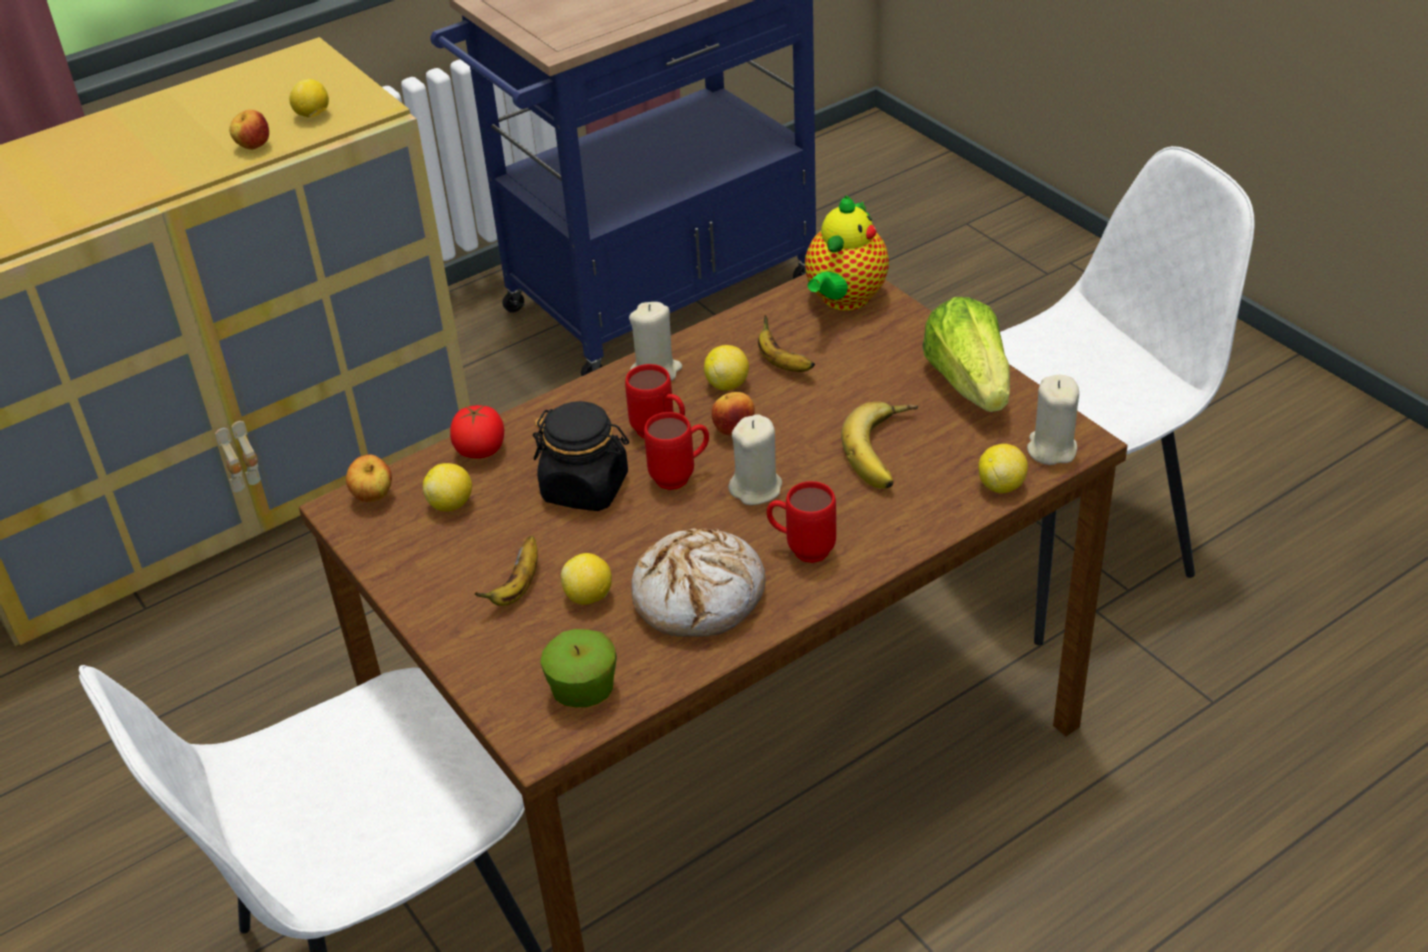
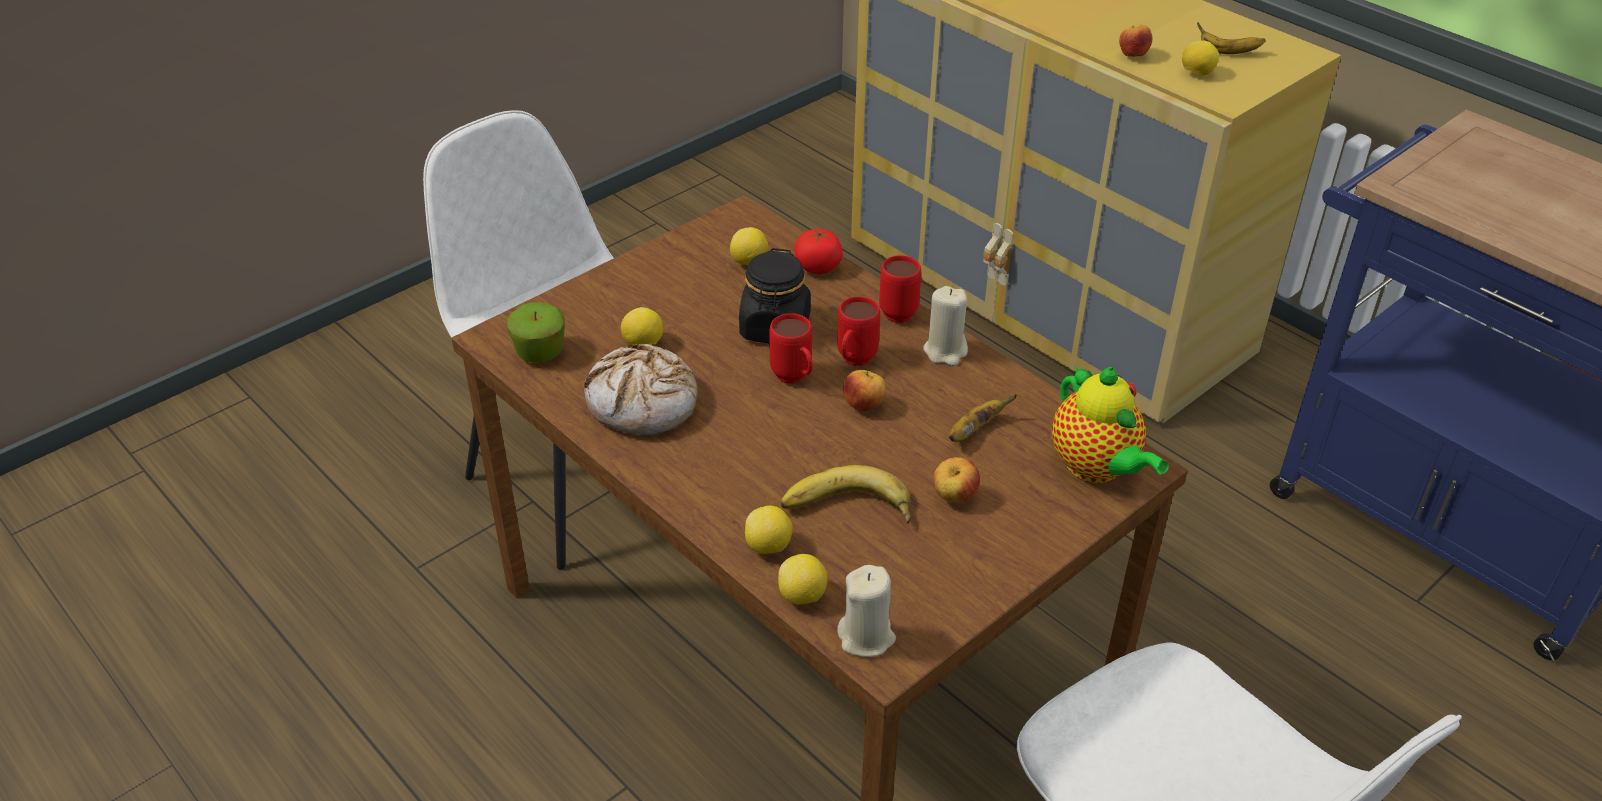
camera: 80 degrees right, 0 degrees up
apple [346,454,392,502] -> apple moved to [934,457,980,503]
banana [475,536,538,606] -> banana moved to [1197,22,1265,54]
lemon [704,345,749,391] -> lemon moved to [745,506,793,554]
beige candle [728,414,782,505] -> none
red mug [766,481,836,563] -> red mug moved to [879,255,921,323]
teapot [805,195,889,311] -> teapot turned 135 degrees counterclockwise [1052,366,1169,483]
lettuce [922,297,1010,412] -> none

